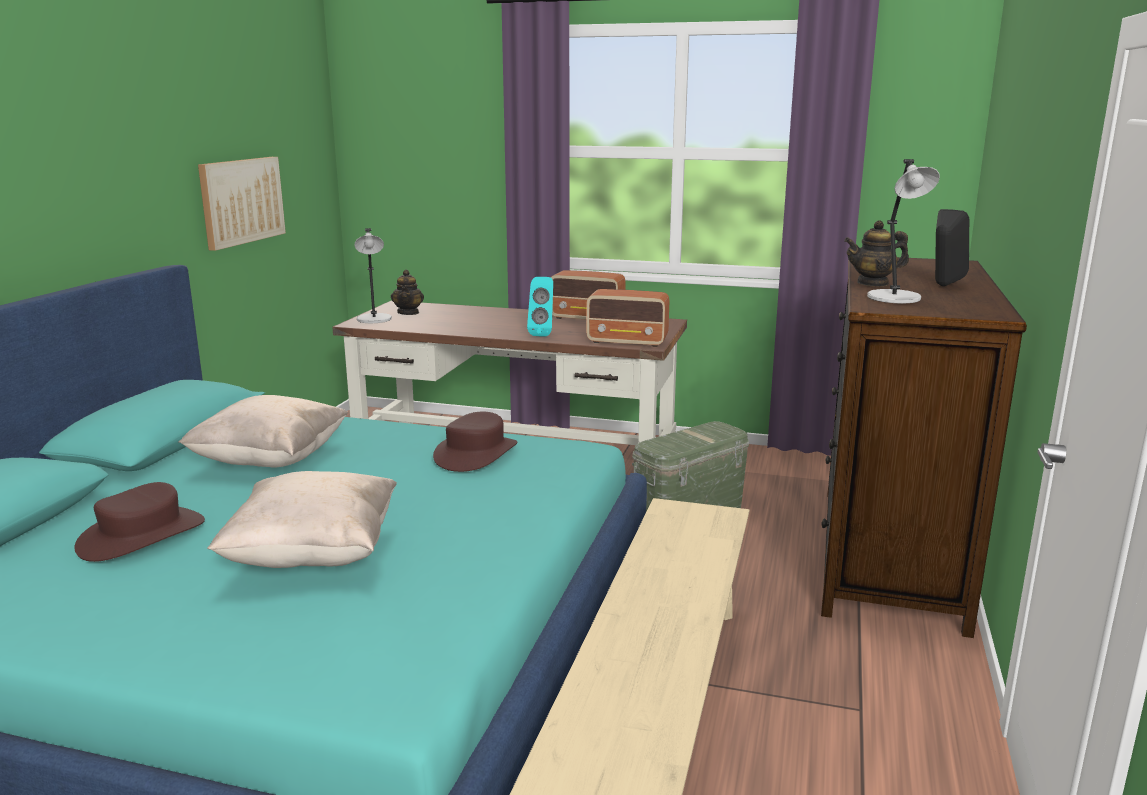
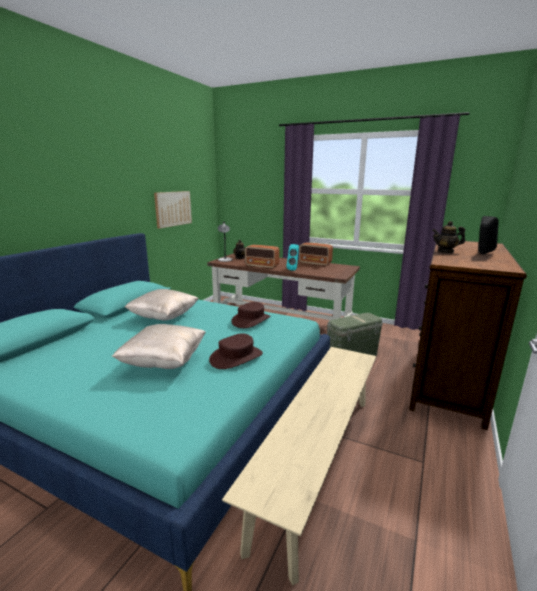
camera: 10 degrees right, 0 degrees up
brown hat [74,482,205,562] -> brown hat moved to [209,333,263,369]
radio [586,289,669,347] -> radio moved to [245,245,279,269]
grey table lamp [867,159,940,303] -> none

